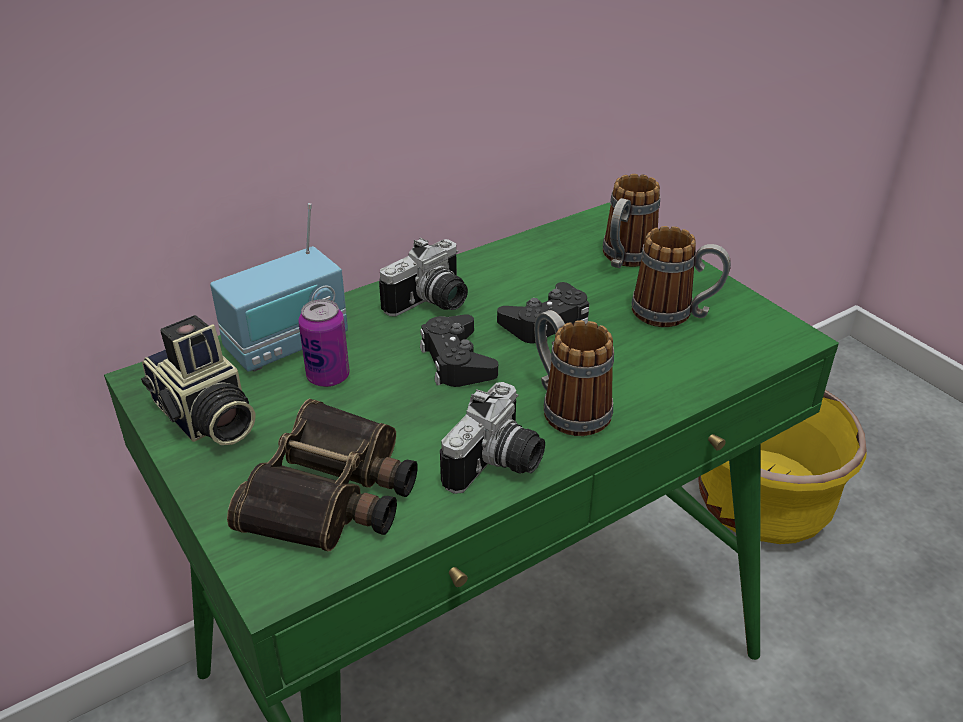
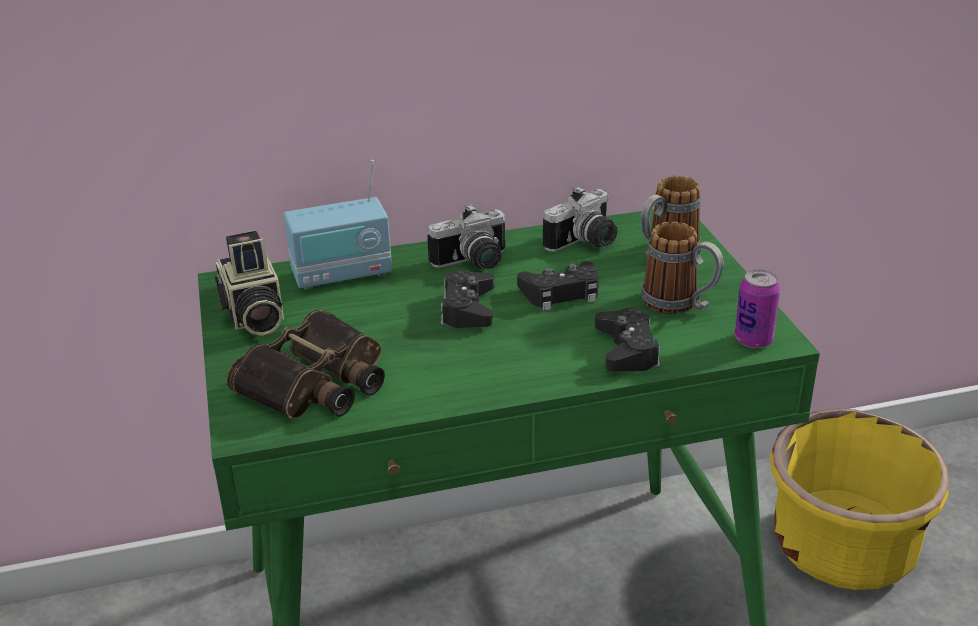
camera: 20 degrees right, 5 degrees down
can [298,299,350,387] -> can moved to [734,269,781,348]
camera [440,382,545,494] -> camera moved to [543,186,617,252]
mug [534,310,614,436] -> none
none -> black game controller [595,308,660,372]

